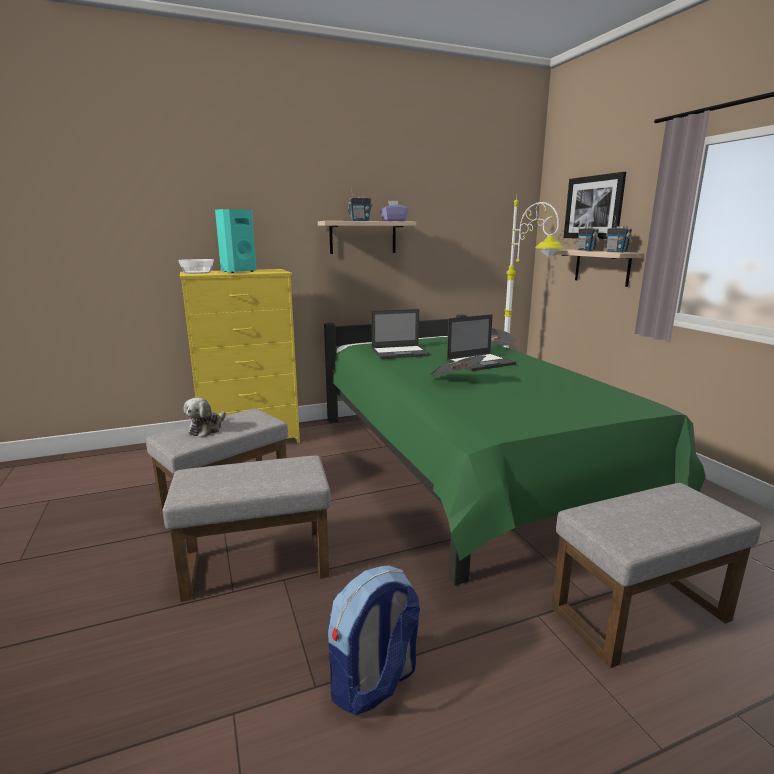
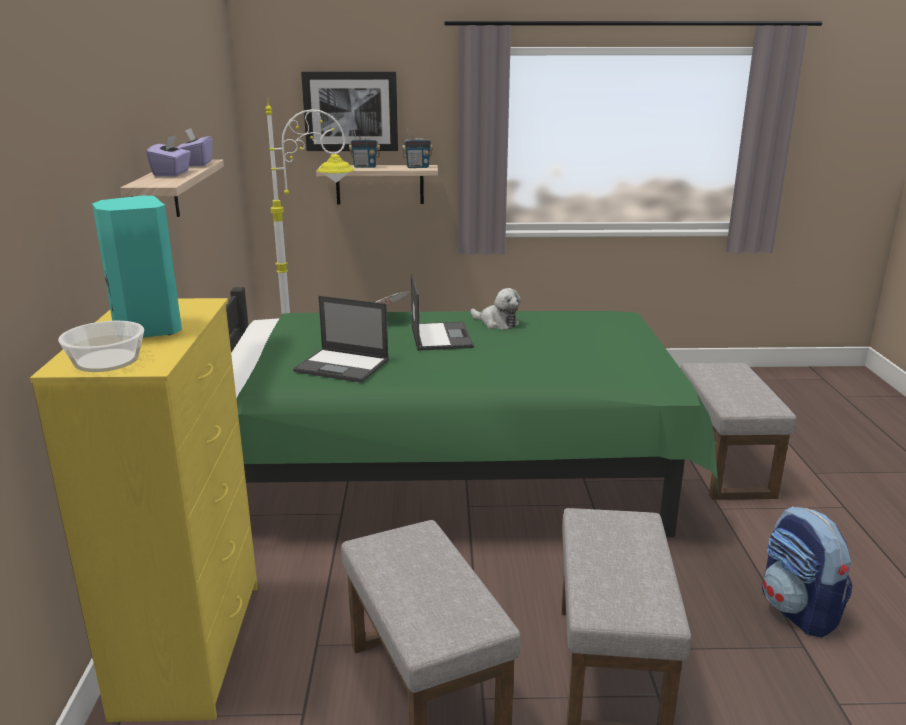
camera: 70 degrees left, 5 degrees up
plush toy [184,397,226,437] -> plush toy moved to [471,288,521,330]
radio [348,187,372,221] -> purple tissue box [146,135,191,176]
laptop [371,309,430,359] -> laptop turned 105 degrees clockwise [293,296,389,383]
newspaper [428,355,486,376] -> none

